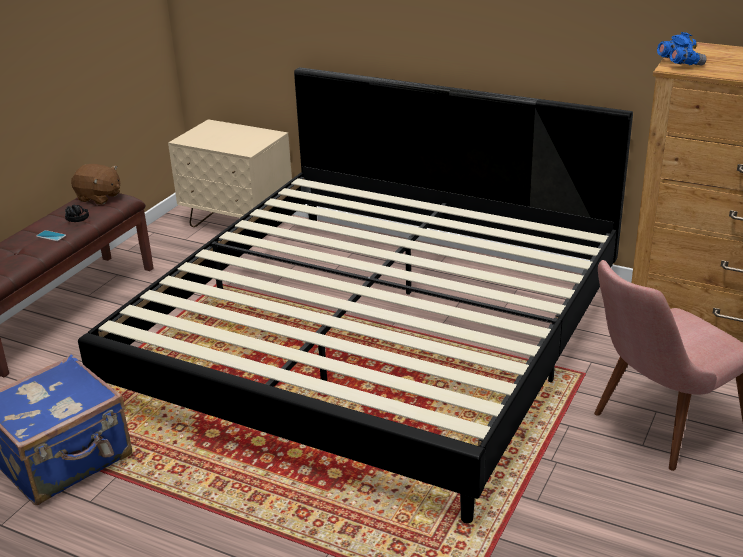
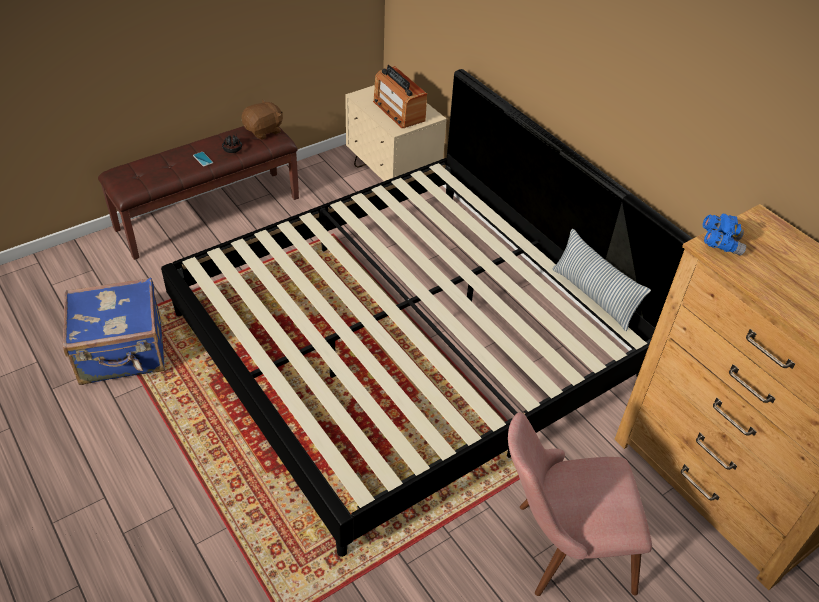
camera: 25 degrees right, 15 degrees up
brown plush toy [71,164,120,205] -> brown plush toy turned 90 degrees counterclockwise [242,100,283,140]
none -> radio [373,65,427,128]
none -> pillow [552,229,651,331]

